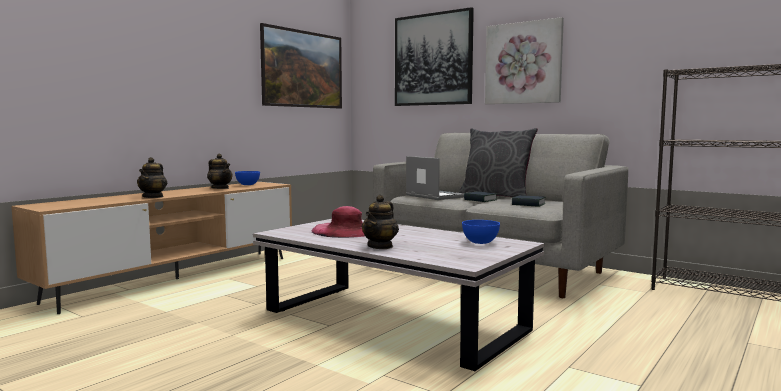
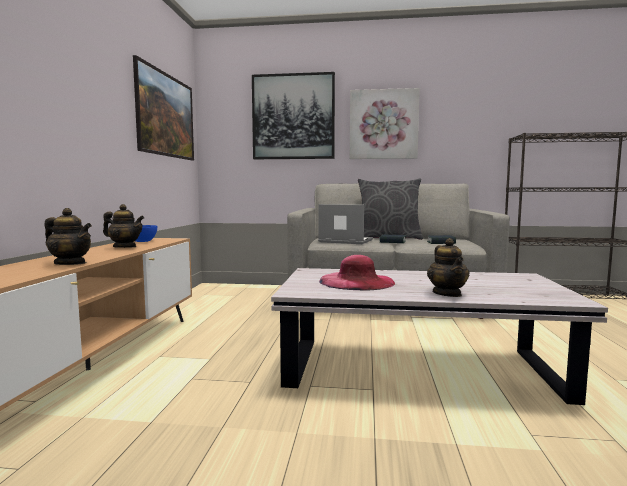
camera: 30 degrees left, 0 degrees up
teapot [137,157,167,198] -> teapot turned 45 degrees counterclockwise [44,208,92,265]
blue bowl [462,220,500,244] -> none

